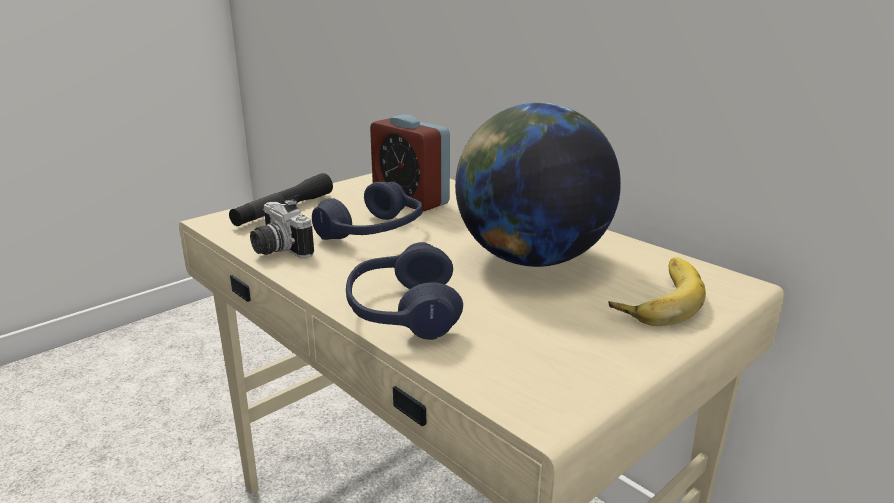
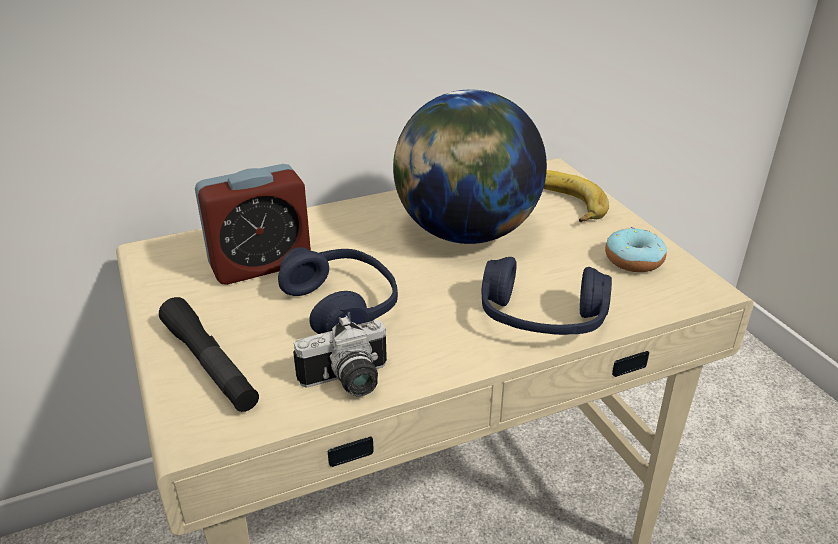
camera: 70 degrees left, 10 degrees up
none -> donut [605,227,667,272]

